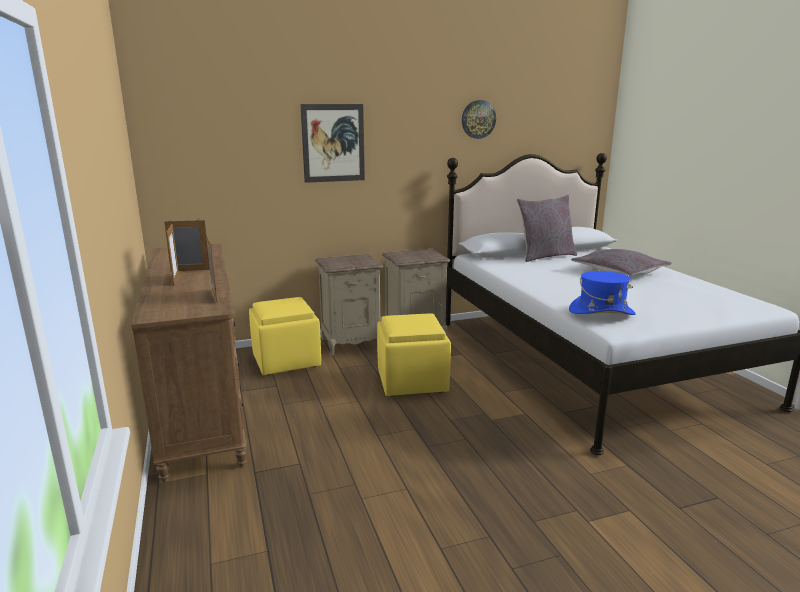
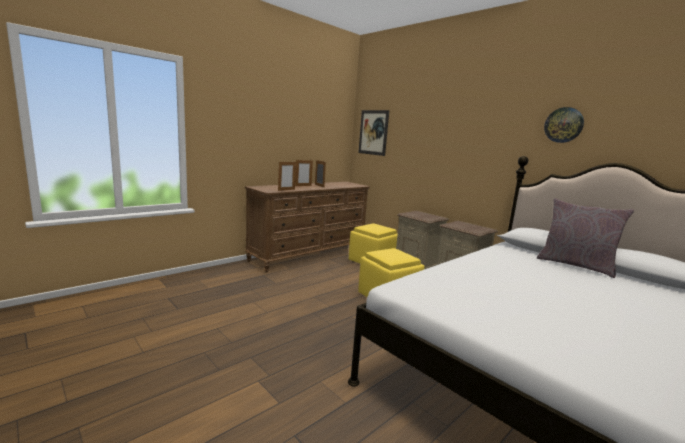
camera: 65 degrees right, 5 degrees down
picture [300,104,365,183] -> picture moved to [358,110,389,156]
blue hat [569,271,636,315] -> none
grey pillow [571,249,672,276] -> none

